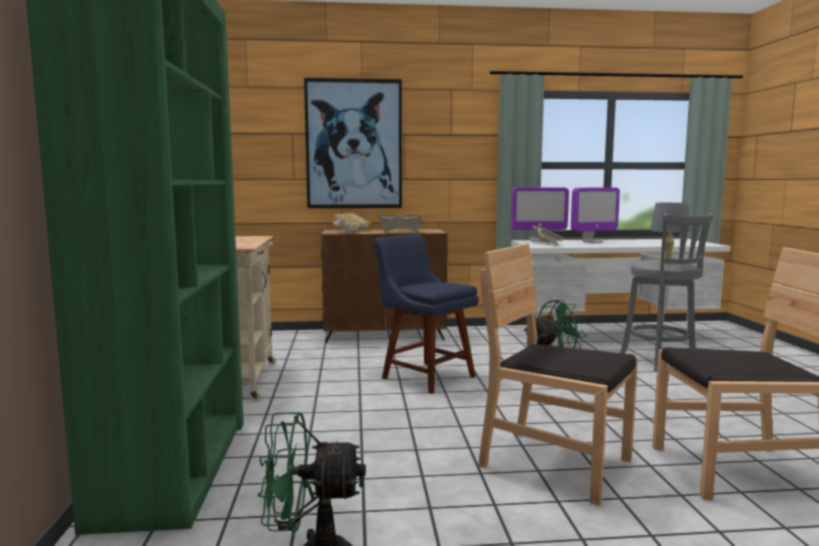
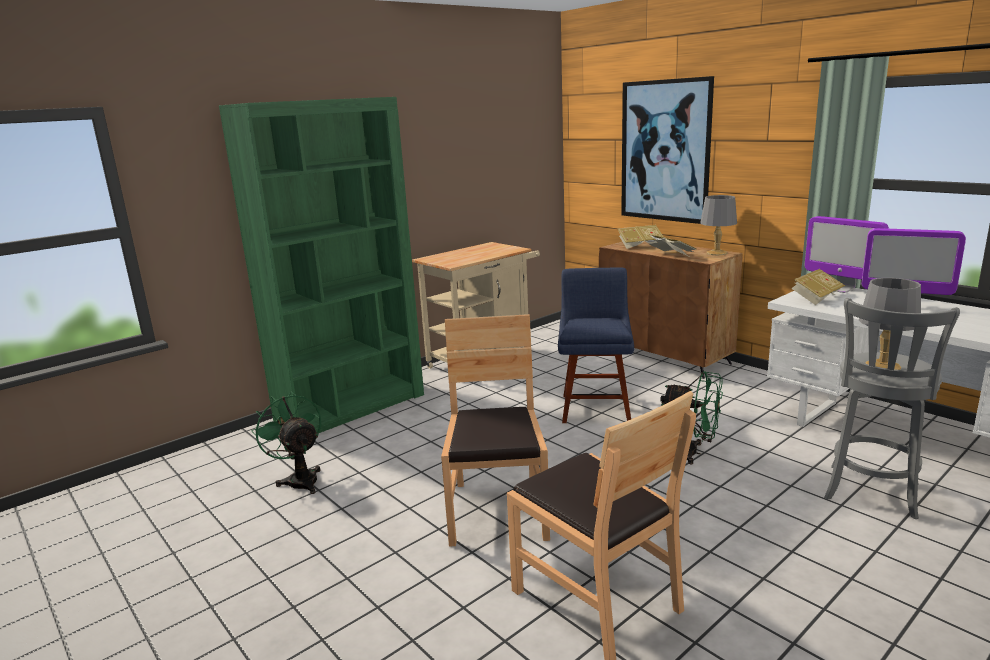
camera: 55 degrees right, 10 degrees up
none -> grey table lamp [700,195,737,255]

